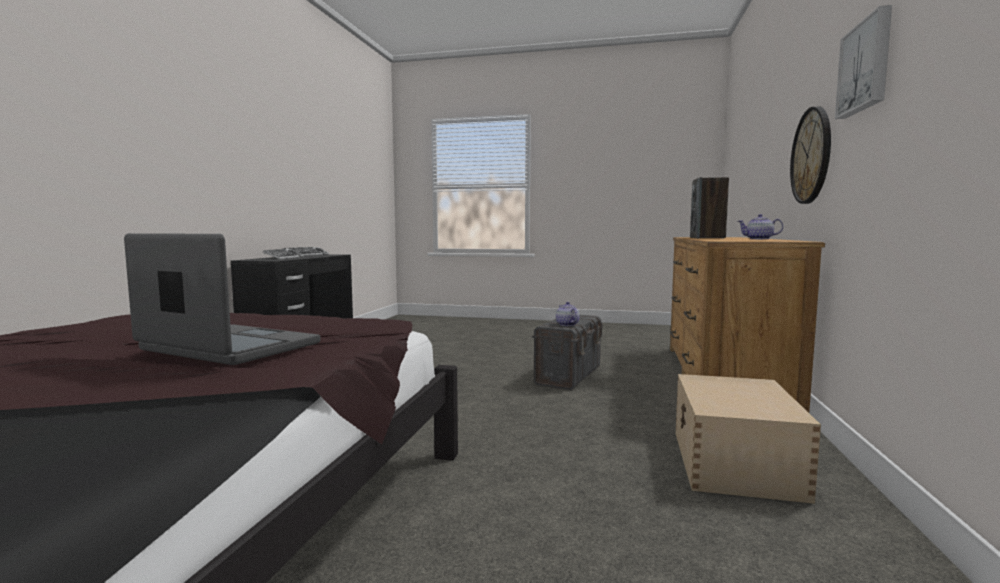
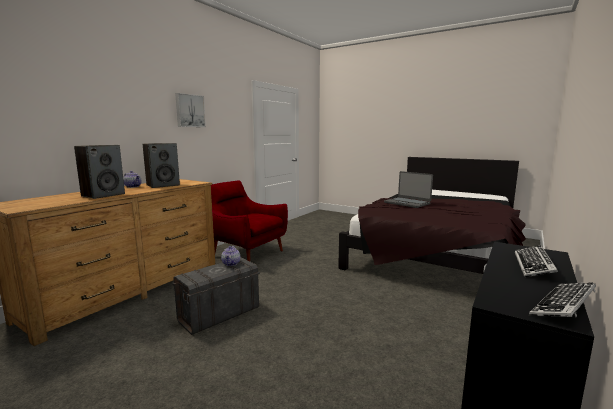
camera: 160 degrees left, 5 degrees up
beige storage box [675,374,821,504] -> red armchair [211,180,288,261]
wall clock [790,106,831,204] -> none
none -> speaker [143,143,180,188]

